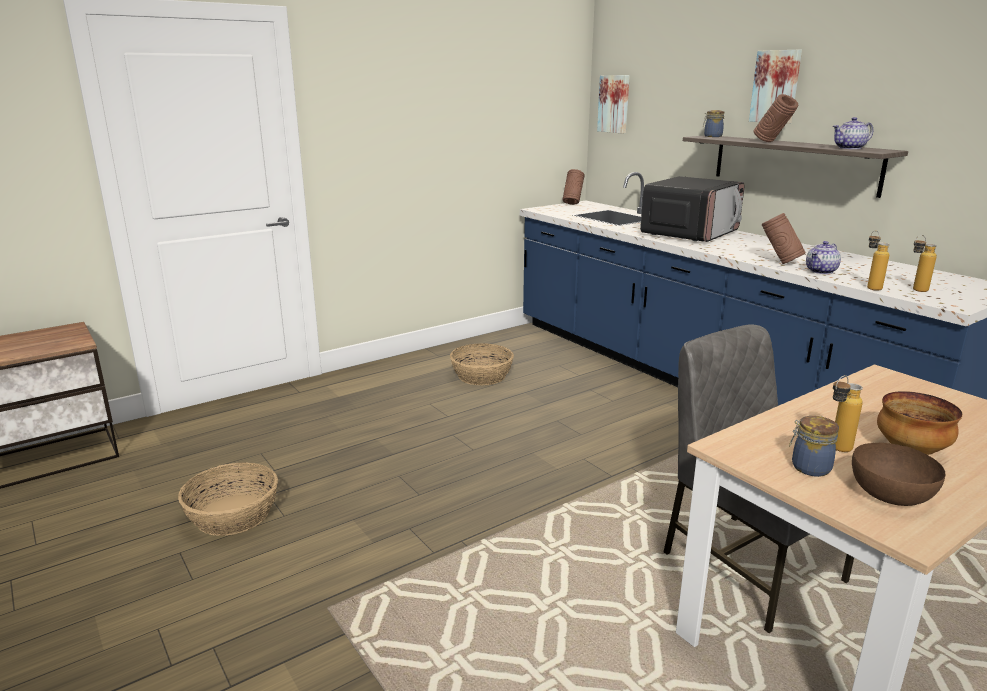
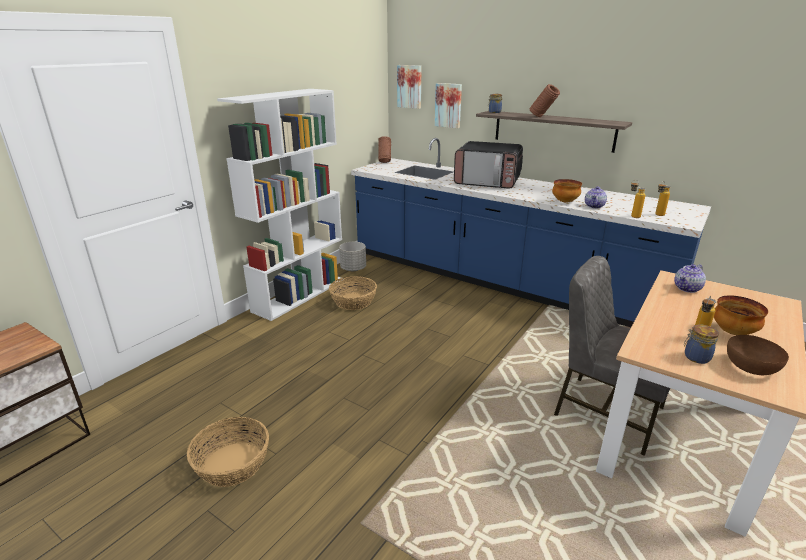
camera: 20 degrees left, 5 degrees up
microwave [640,176,744,242] -> microwave turned 90 degrees clockwise [454,141,523,189]
picture [749,50,802,124] -> picture moved to [435,83,462,128]
brown vase [762,213,806,264] -> bowl [552,179,582,202]
teapot [833,117,873,149] -> teapot moved to [674,264,706,293]
none -> white bookcase [217,89,344,321]
none -> grey planter [339,242,366,271]

